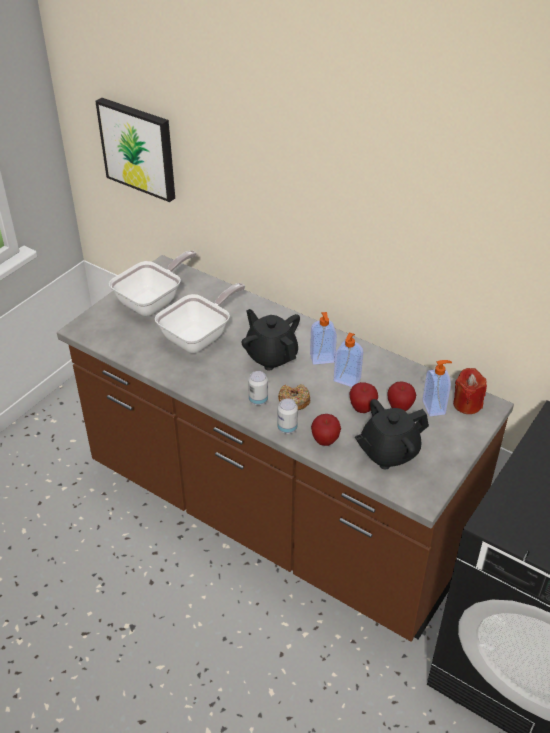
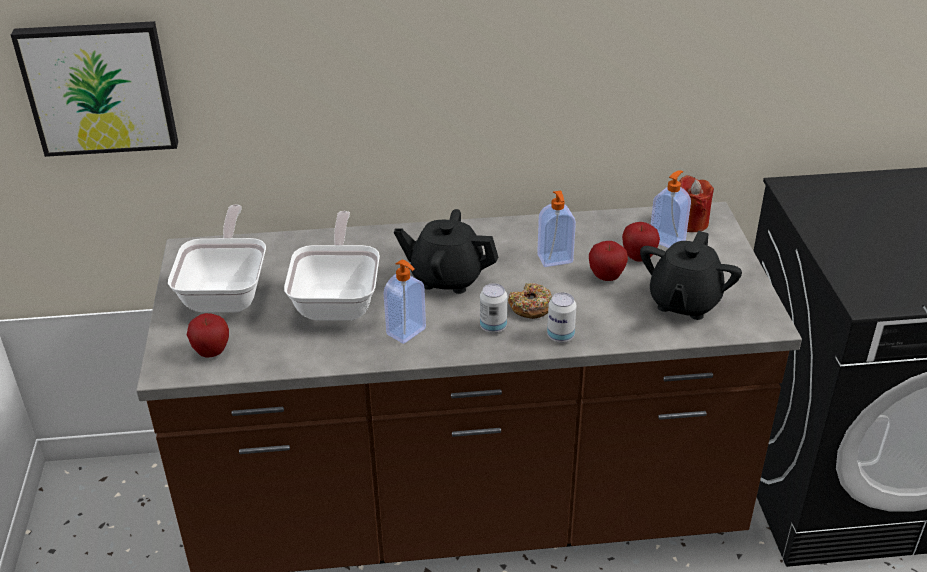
camera: 40 degrees left, 5 degrees down
soap dispenser [310,312,337,365] -> soap dispenser moved to [384,259,426,344]
apple [311,414,341,446] -> apple moved to [187,313,229,357]

